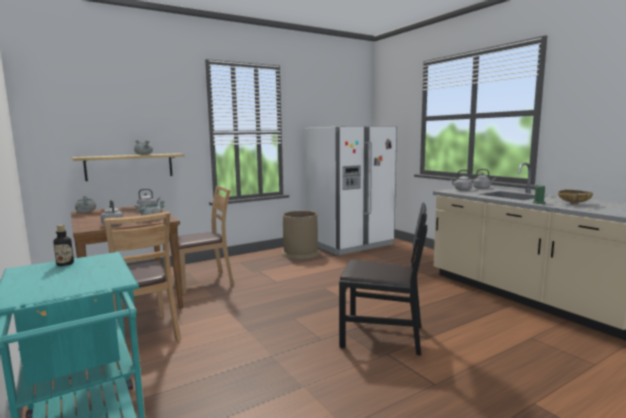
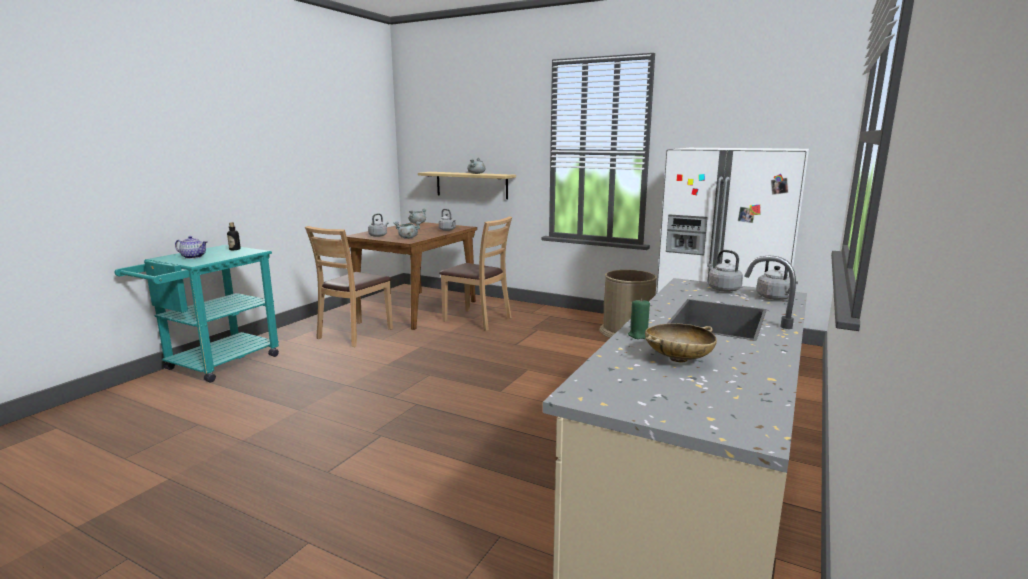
camera: 60 degrees right, 5 degrees up
black chair [339,203,427,355] -> none
none -> teapot [175,236,208,259]

